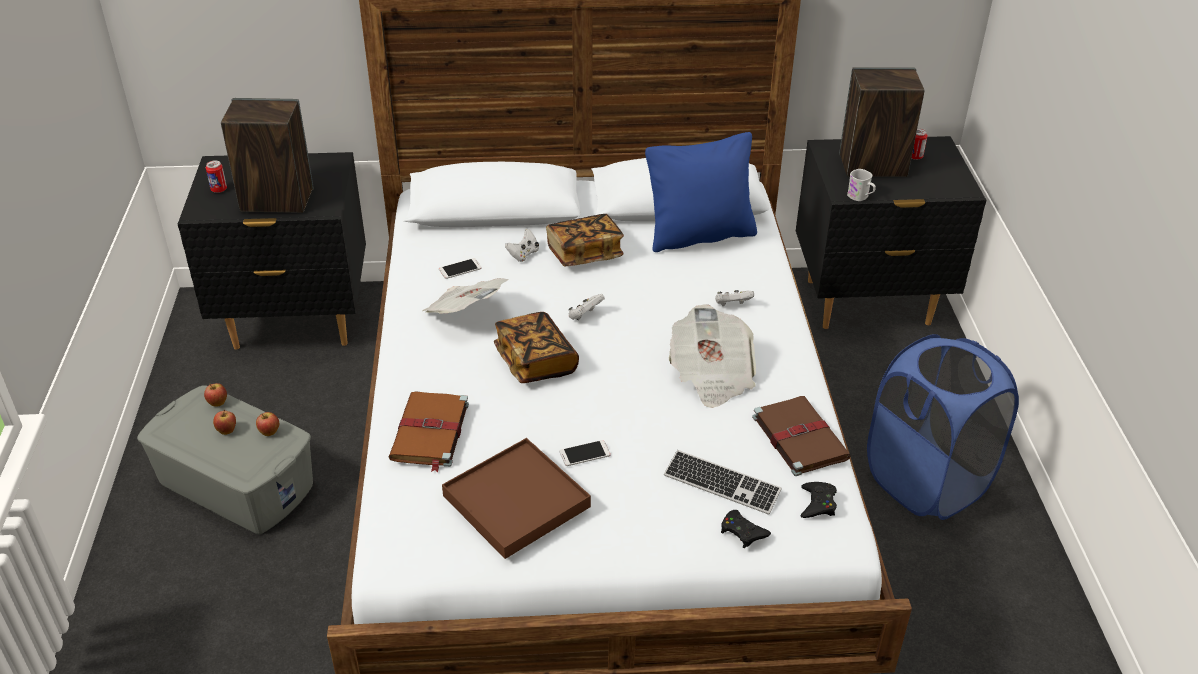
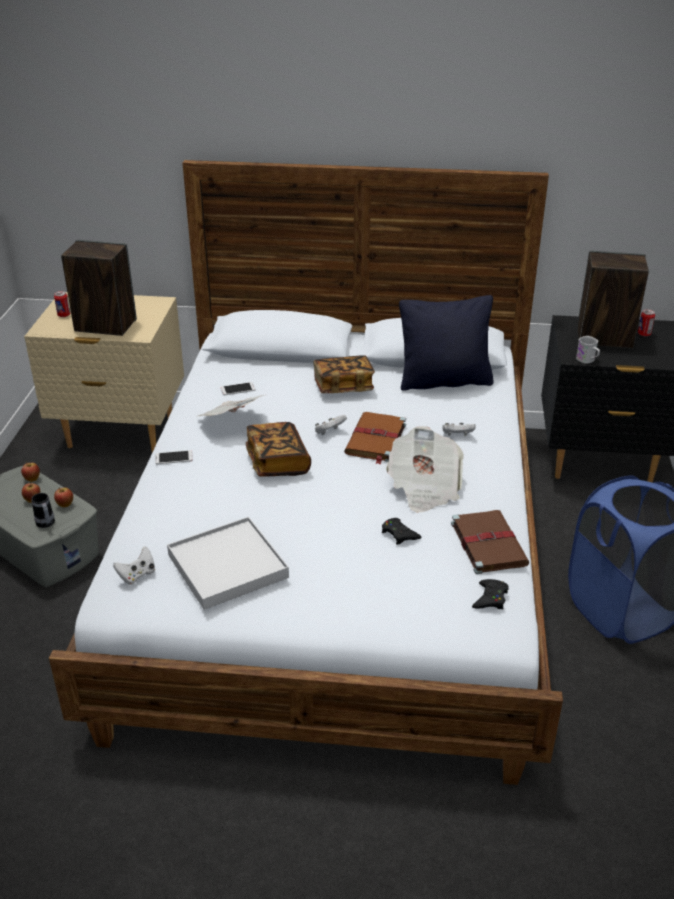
camera: 10 degrees right, 5 degrees down
black nightstand [178,152,366,350] -> beige nightstand [24,292,184,452]
brown book [389,392,469,472] -> brown book moved to [344,412,406,464]
brown tray [442,438,591,559] -> white tray [167,517,289,610]
white game controller [505,228,539,262] -> white game controller moved to [113,547,155,585]
phone [560,440,610,466] -> phone moved to [155,450,193,464]
blue pillow [645,132,757,252] -> black pillow [399,295,494,391]
keyboard [664,450,782,515] -> none
black game controller [721,510,771,548] -> black game controller moved to [382,518,421,545]
none -> mug [31,493,55,528]

